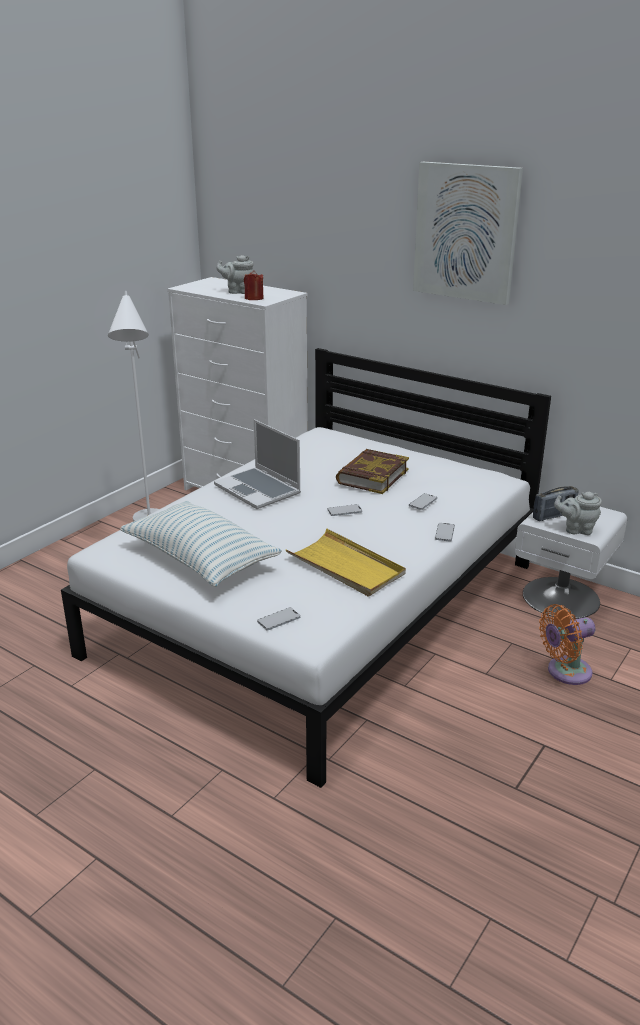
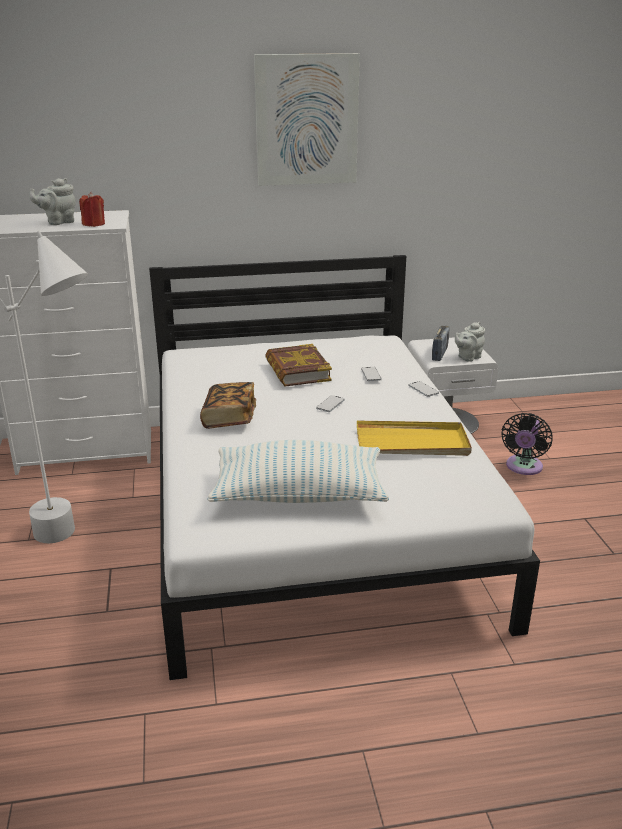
camera: 45 degrees left, 0 degrees up
laptop [214,419,301,509] -> book [200,382,256,429]
phone [257,607,300,630] -> none
orange fan [539,604,595,685] -> black fan [502,413,553,475]

